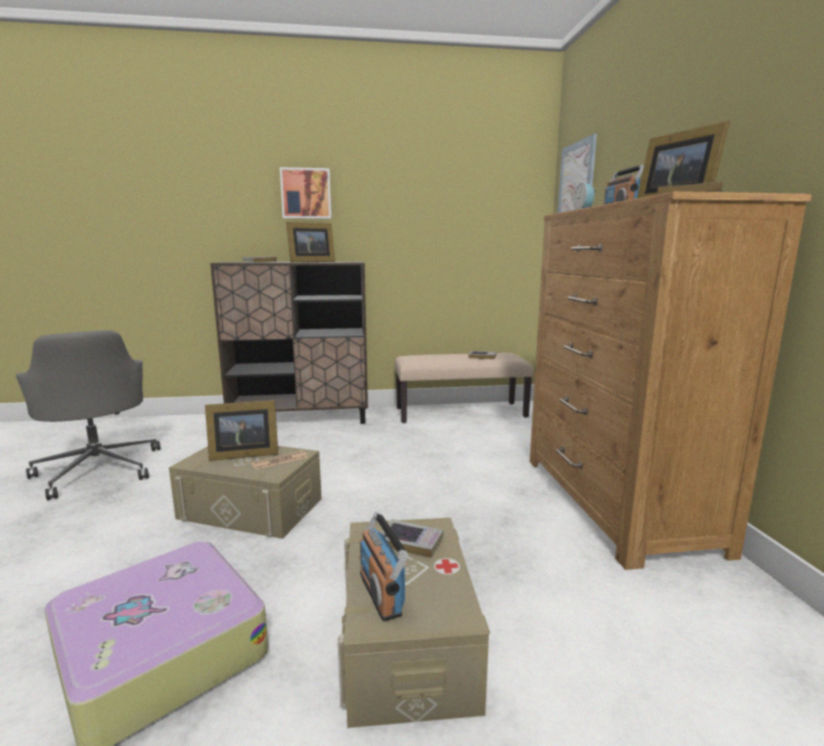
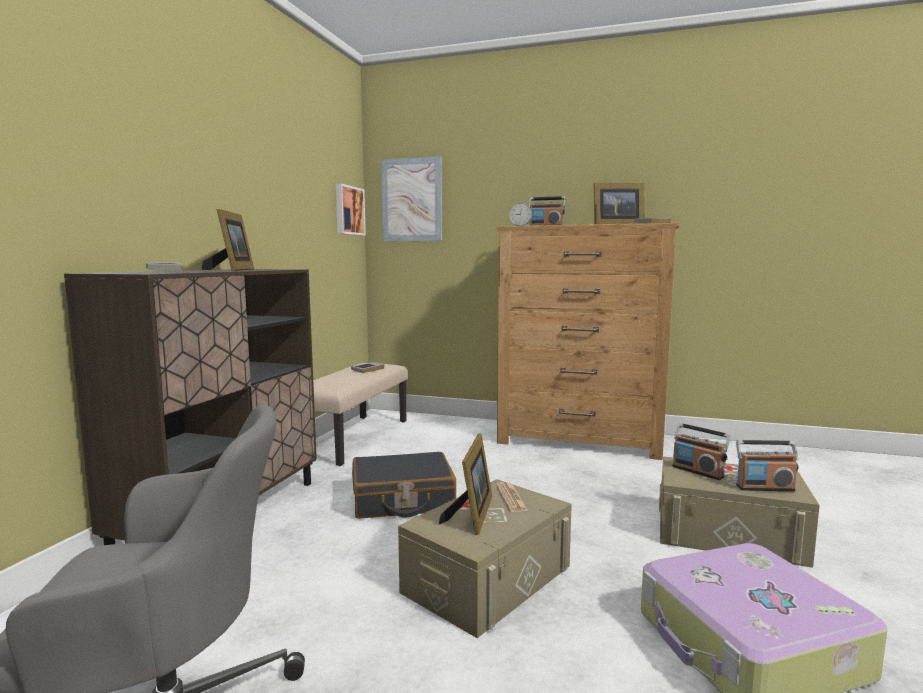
camera: 65 degrees left, 5 degrees down
picture [280,167,332,219] -> picture moved to [336,184,366,236]
book [381,519,444,558] -> radio [672,423,731,480]
none -> black suitcase [352,452,456,519]

